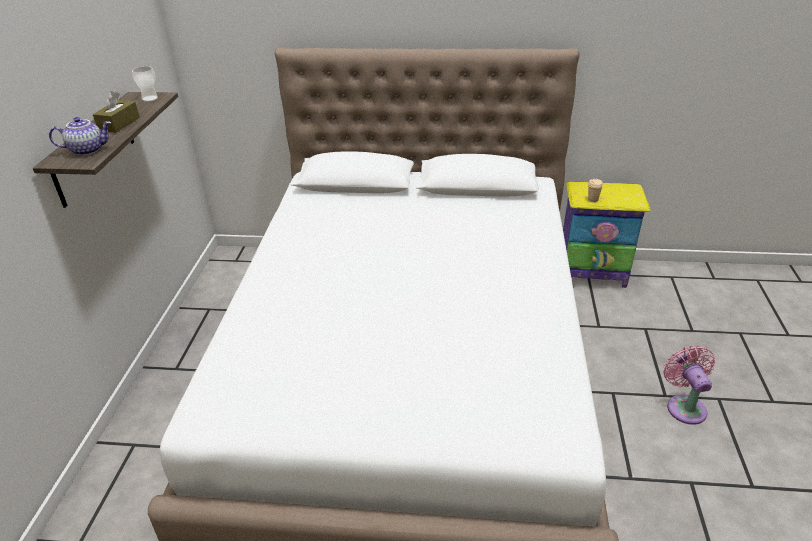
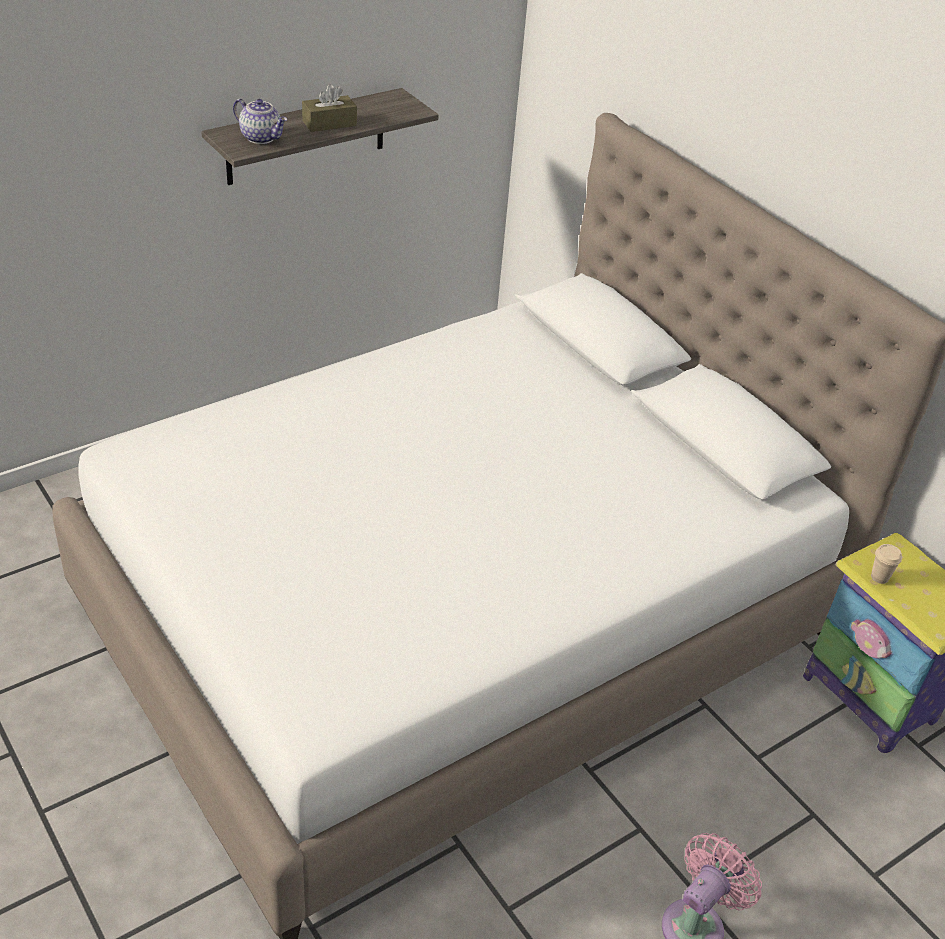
camera: 45 degrees right, 5 degrees up
cup [132,66,158,102] -> none

